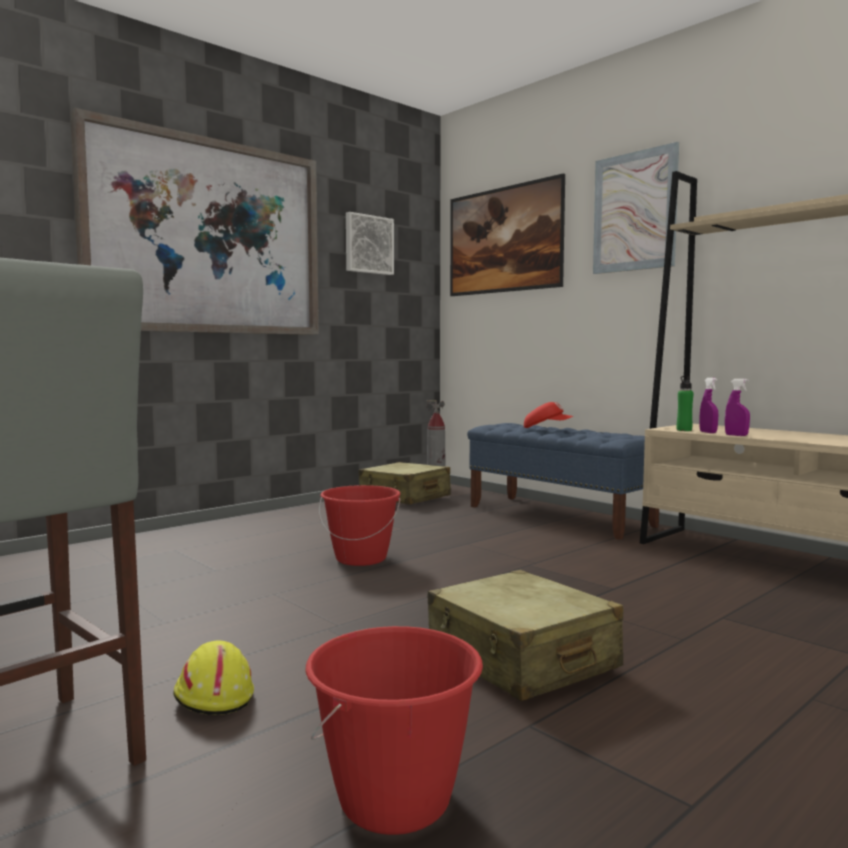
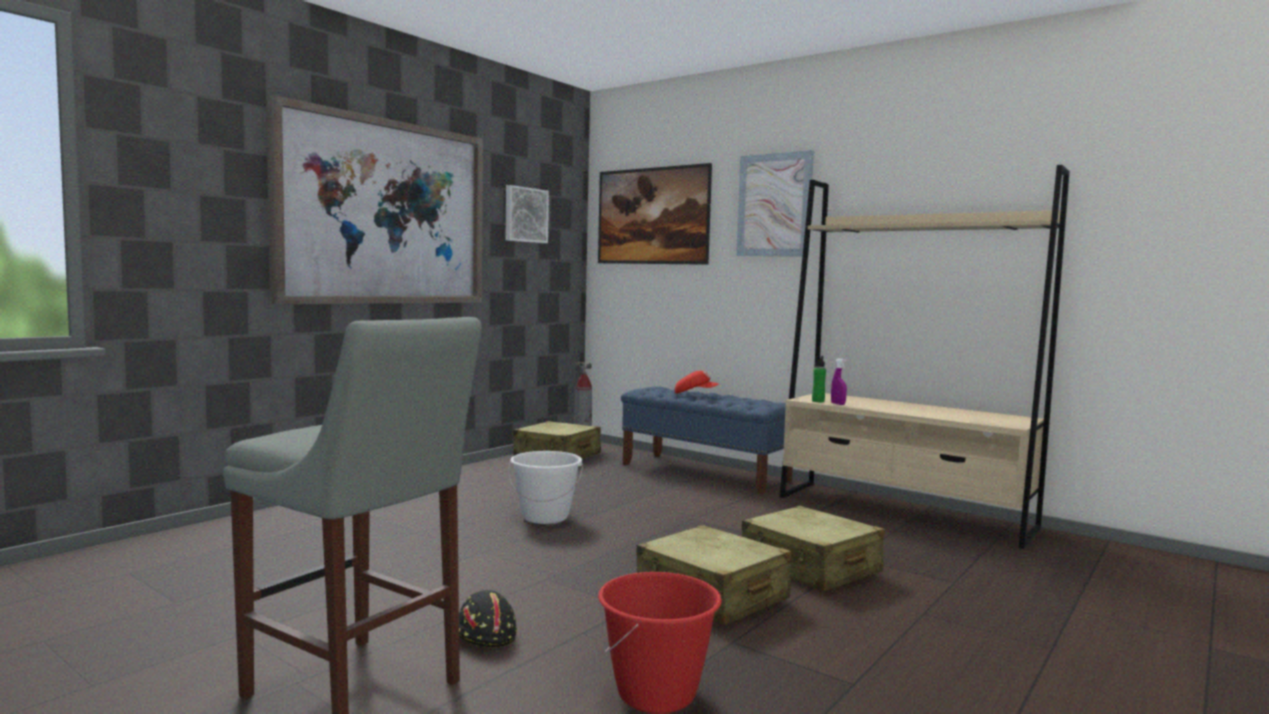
camera: 10 degrees left, 0 degrees up
yellow hard hat [173,640,254,715] -> black hard hat [459,590,517,648]
red bucket [319,485,401,566] -> white bucket [508,451,583,524]
purple spray bottle [725,379,750,436] -> none
none -> beige suitcase [742,506,884,592]

